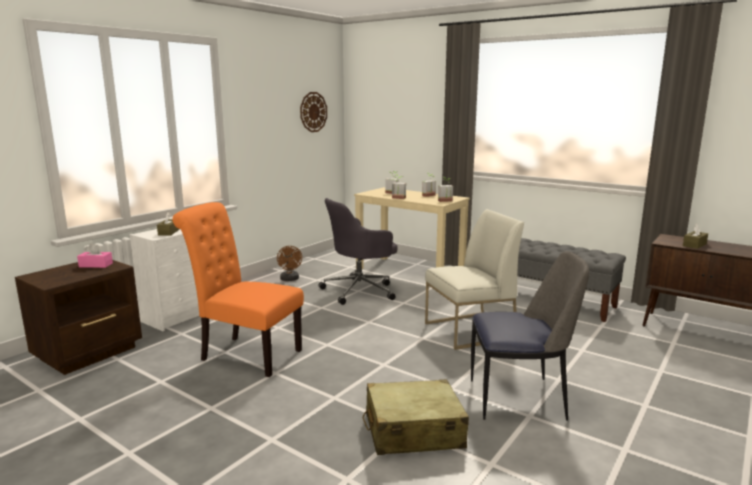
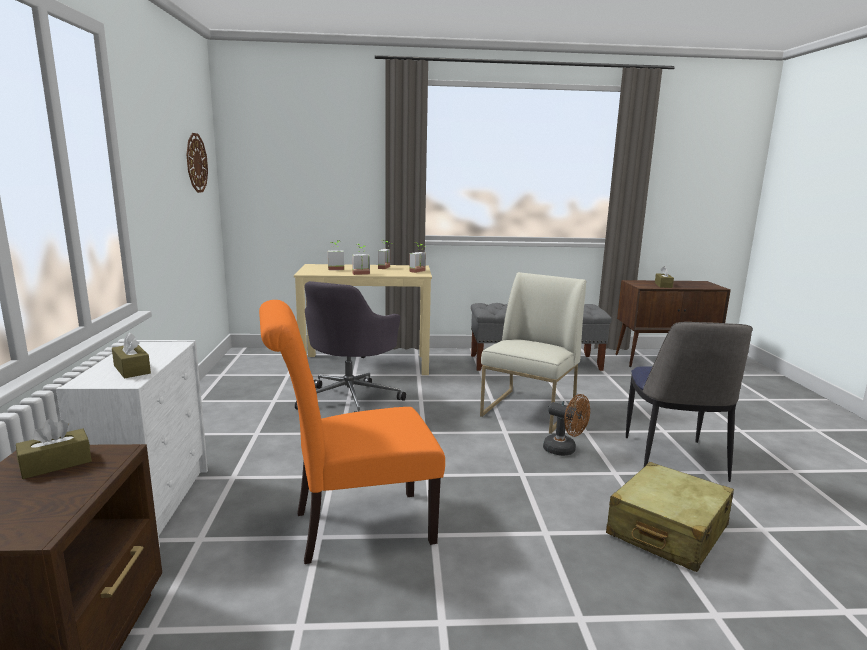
camera: 40 degrees left, 0 degrees up
pink tissue box [77,243,113,268] -> brown tissue box [16,419,92,479]
brown fan [277,246,302,281] -> brown fan moved to [543,394,590,456]
chair [471,251,589,421] -> chair turned 135 degrees clockwise [626,322,753,482]

